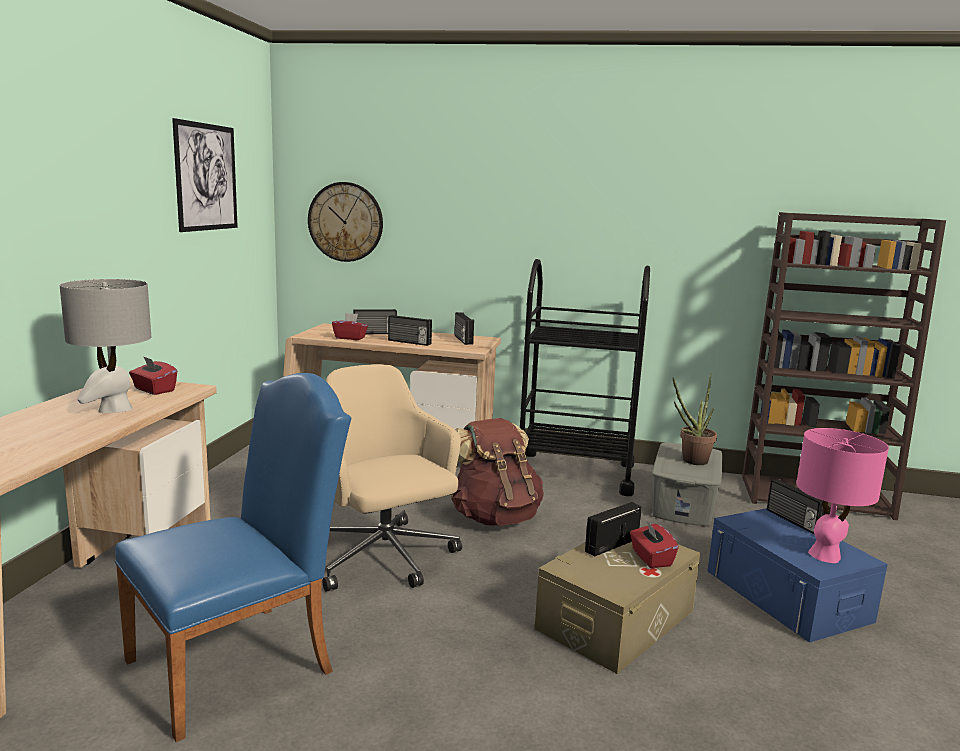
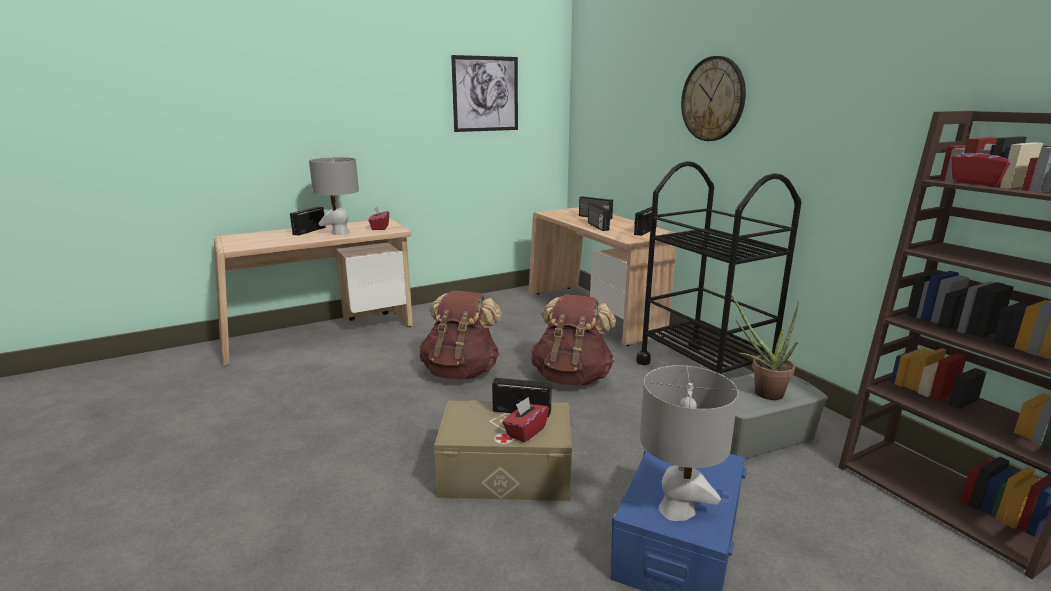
camera: 50 degrees right, 5 degrees up
blue chair [115,373,351,742] -> none
wall clock [308,182,383,262] -> wall clock moved to [681,56,746,141]
beige office chair [323,364,462,592] -> brown backpack [419,290,502,380]
red tissue box [332,313,368,340] -> red tissue box moved to [952,144,1011,186]
radio [767,479,825,535] -> radio moved to [290,206,326,236]
pink table lamp [796,428,889,563] -> grey table lamp [640,365,738,521]

